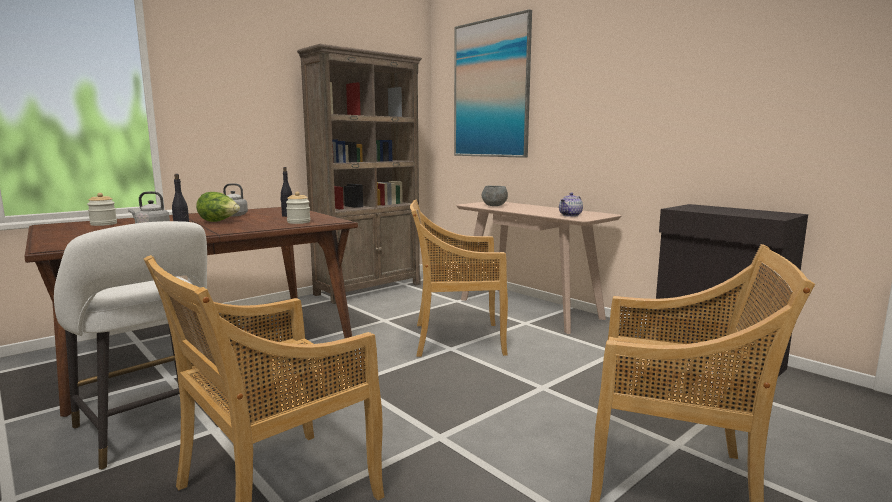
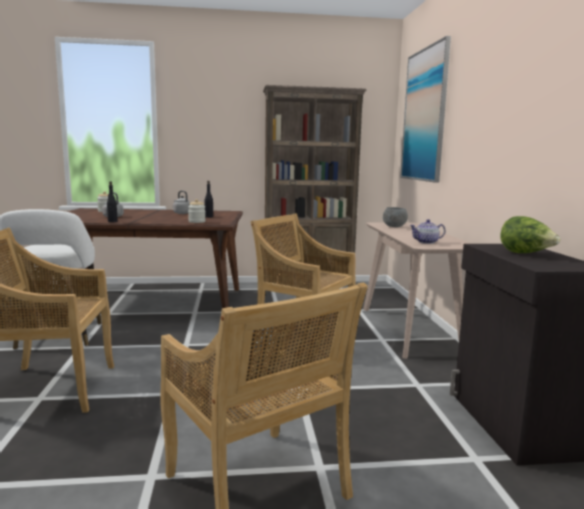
camera: 35 degrees right, 0 degrees up
lettuce [196,192,240,222] -> lettuce moved to [500,216,560,253]

